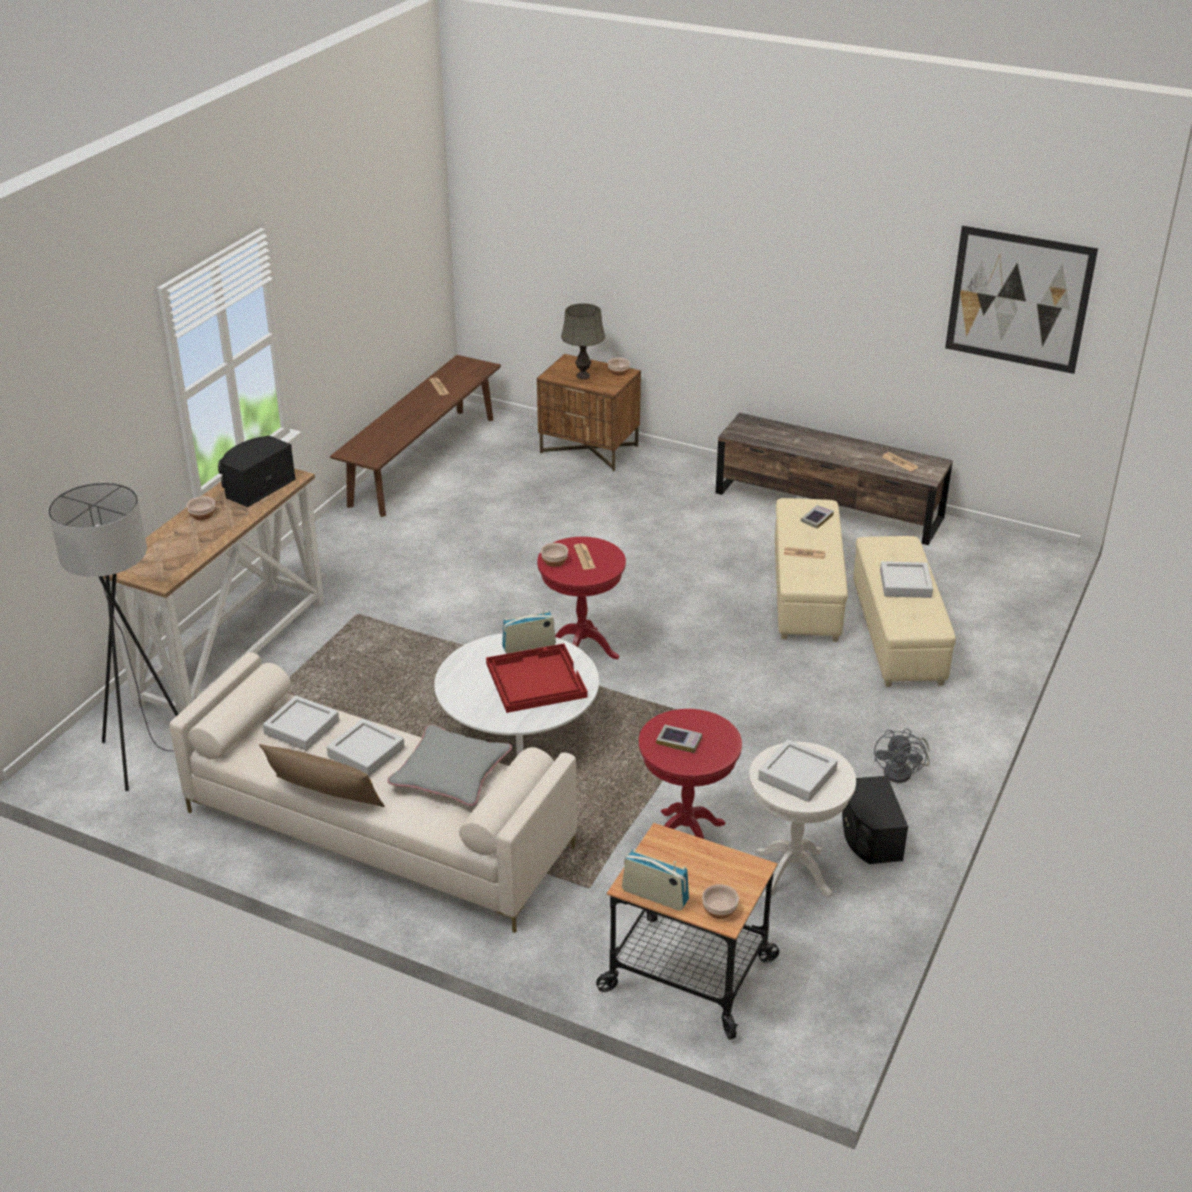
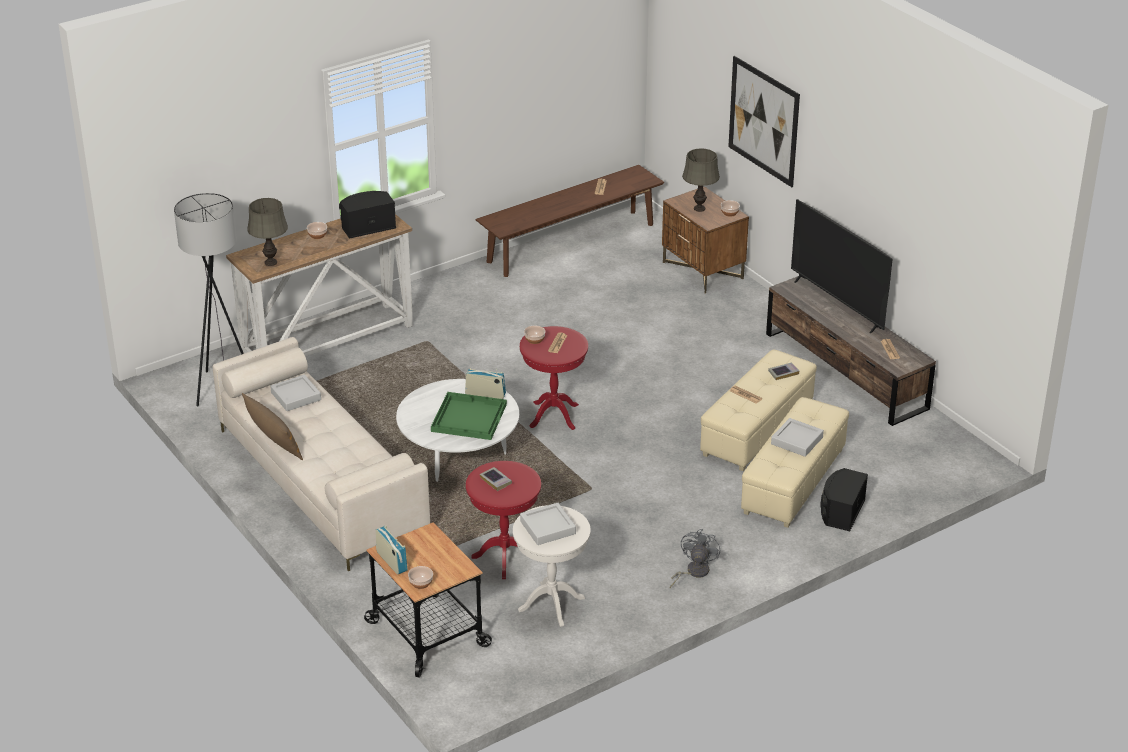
camera: 30 degrees right, 0 degrees up
grey tray [327,718,405,776] -> none
grey pillow [388,725,512,806] -> none
red tray [486,644,588,713] -> green tray [431,392,507,440]
black speaker [842,776,908,864] -> black speaker moved to [820,468,868,531]
grey fan [874,728,930,783] -> grey fan turned 150 degrees clockwise [670,529,720,588]
picture [945,225,1098,374] -> picture moved to [728,56,800,187]
none -> grey table lamp [247,198,288,266]
none -> television [791,199,893,333]

